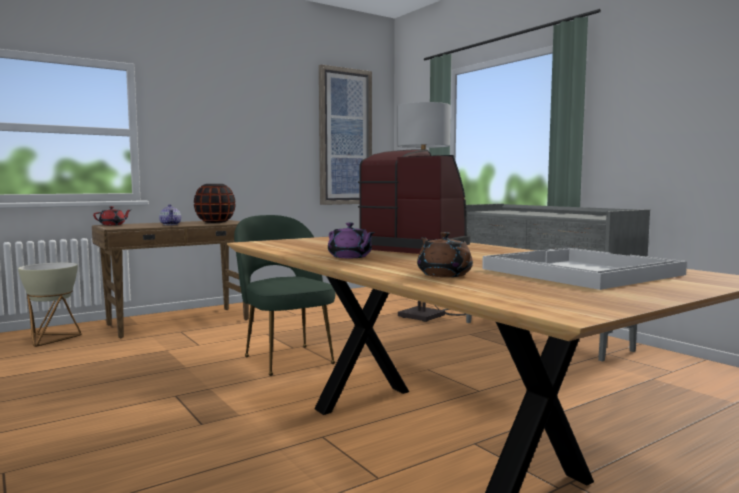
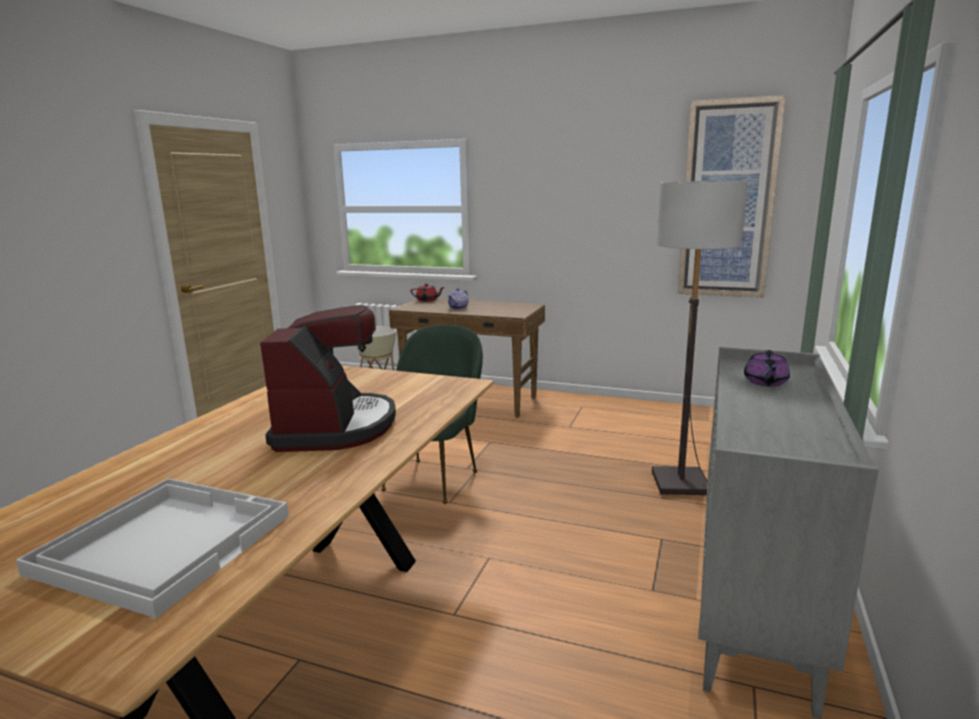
camera: 55 degrees right, 10 degrees up
black vase [194,184,236,223] -> none
purple teapot [328,222,375,258] -> purple teapot moved to [744,350,790,386]
brown teapot [417,232,473,277] -> none

